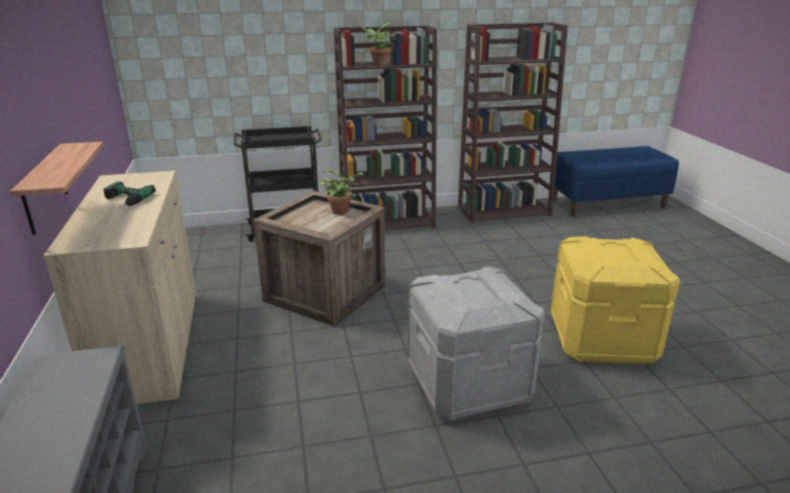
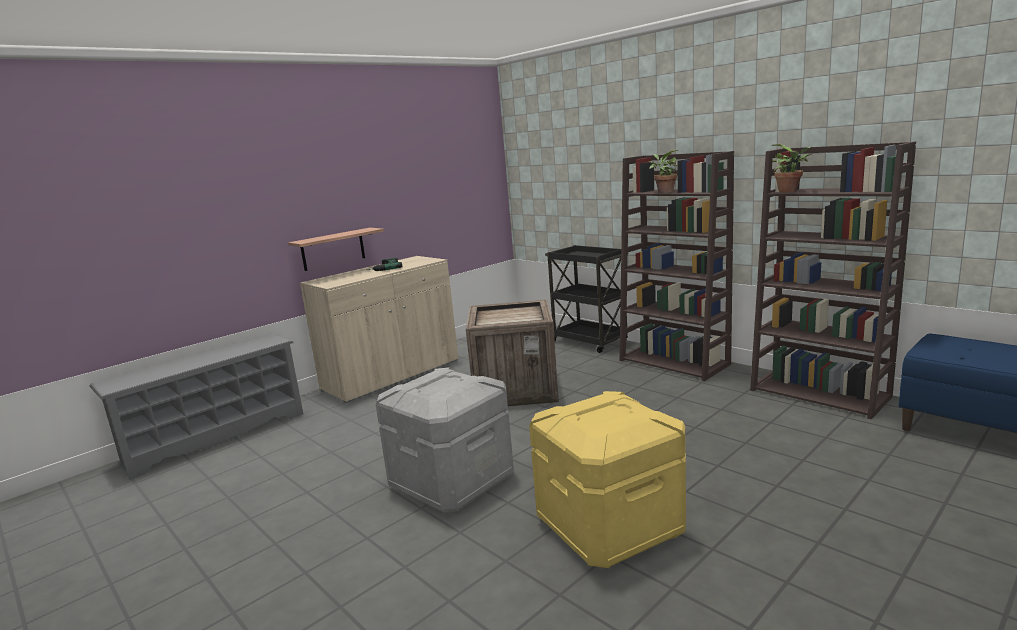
camera: 60 degrees right, 10 degrees down
potted plant [319,169,364,215] -> potted plant moved to [772,144,811,193]

